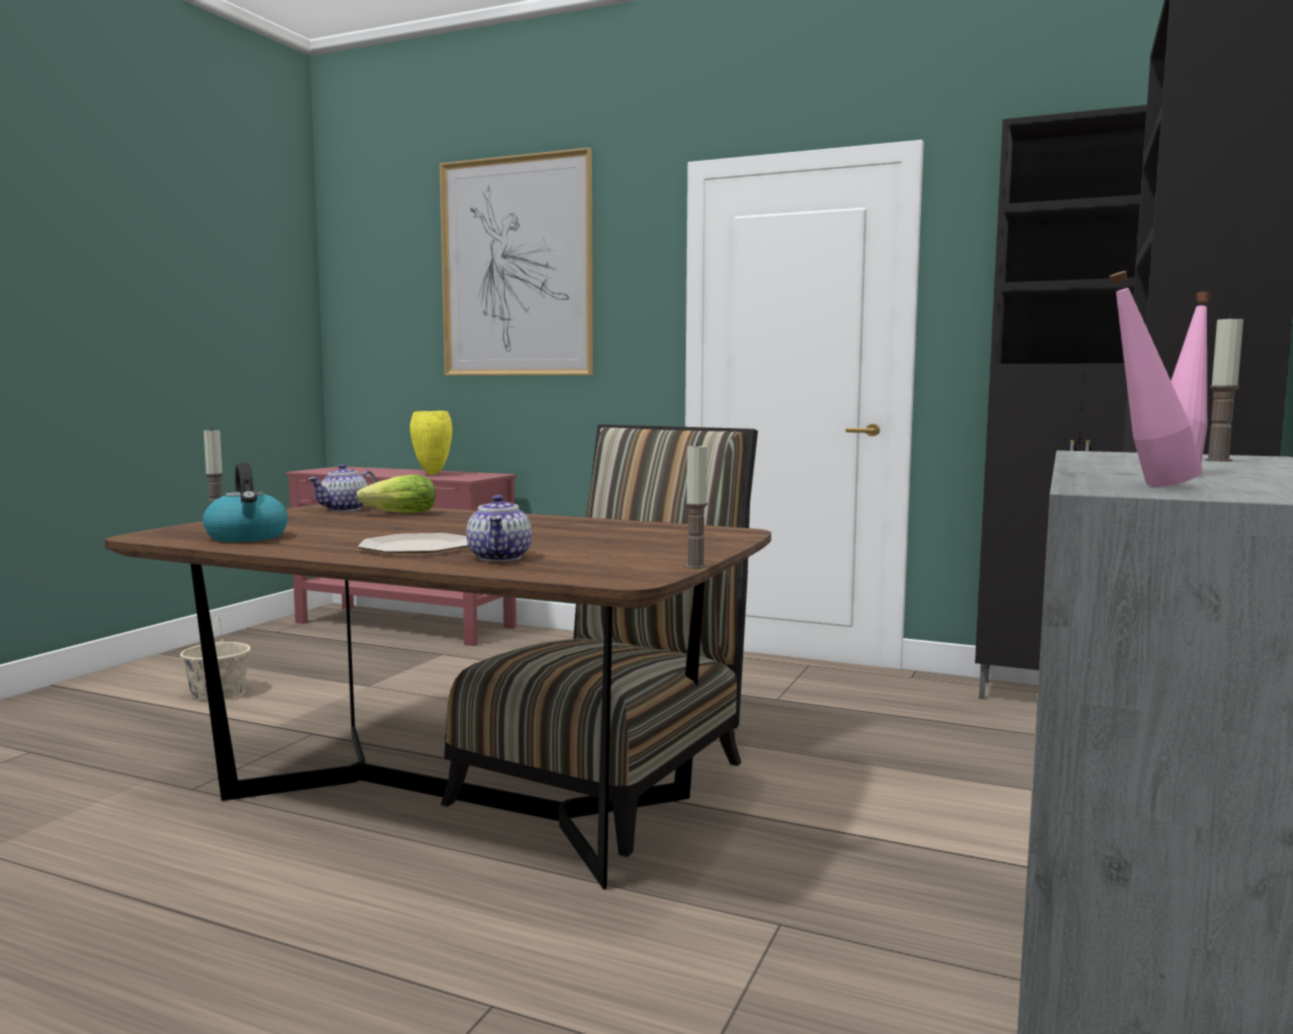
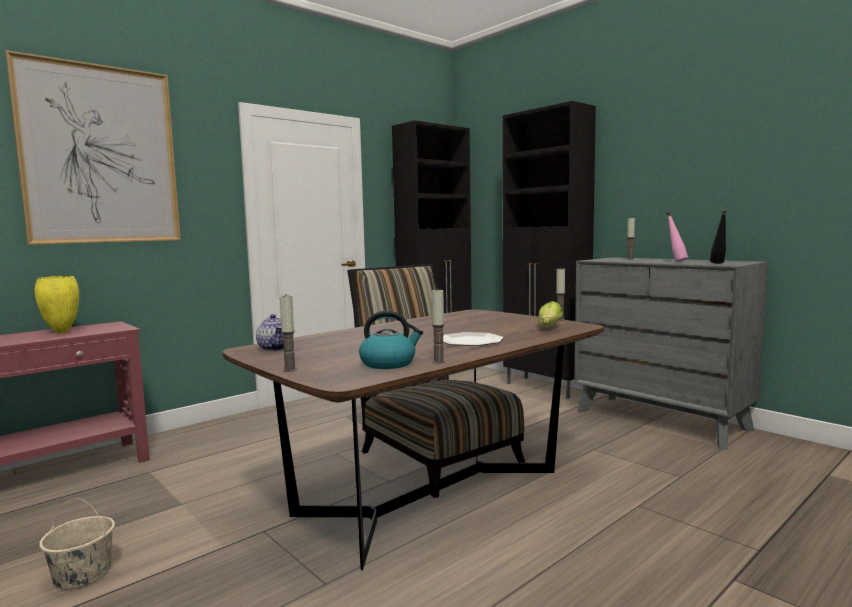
camera: 65 degrees left, 0 degrees up
lettuce [356,474,436,513] -> lettuce moved to [538,301,563,328]
teapot [466,495,532,561] -> none
pink bottle [1109,271,1203,487] -> black bottle [710,210,727,264]
none -> candle [432,288,445,364]

